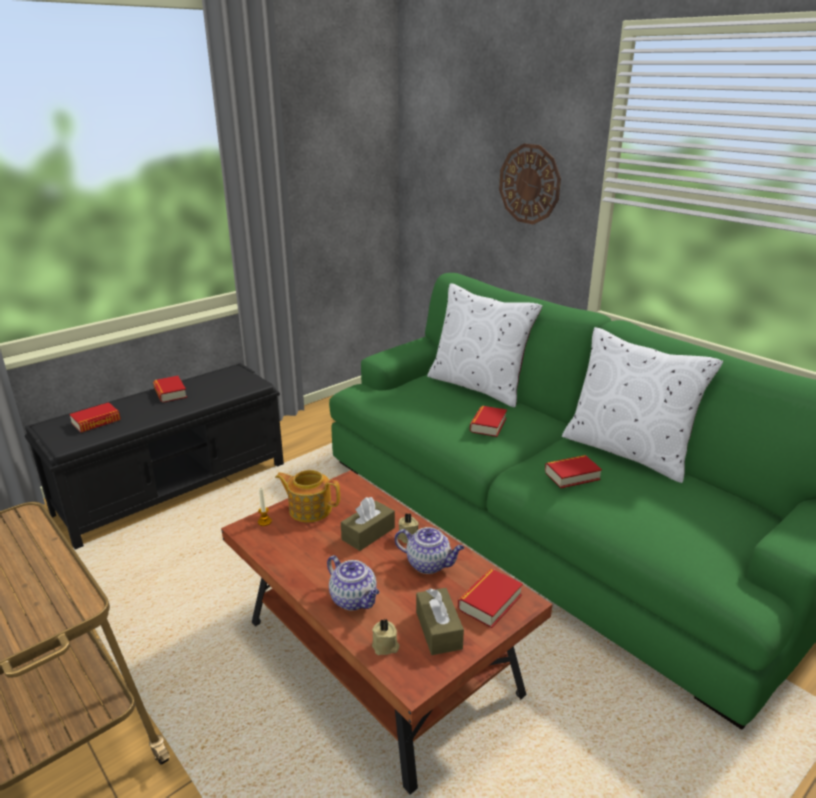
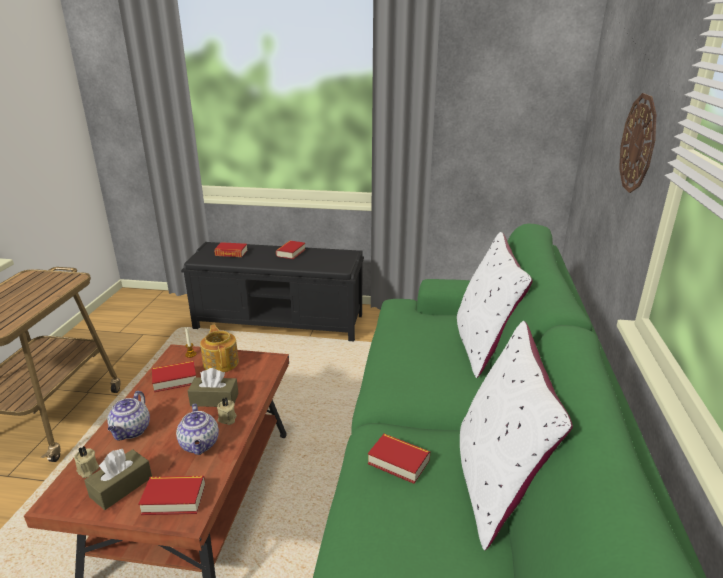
camera: 50 degrees right, 0 degrees up
book [470,406,507,437] -> book moved to [152,361,196,392]

